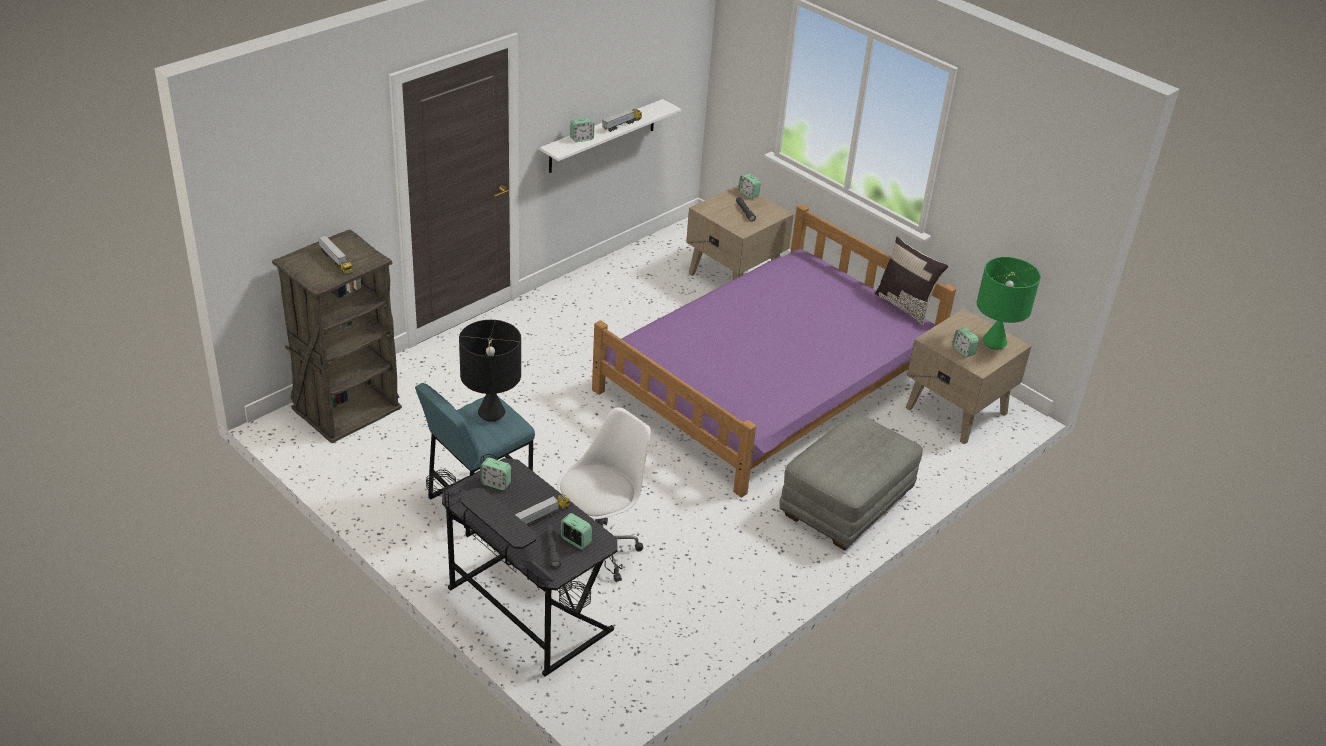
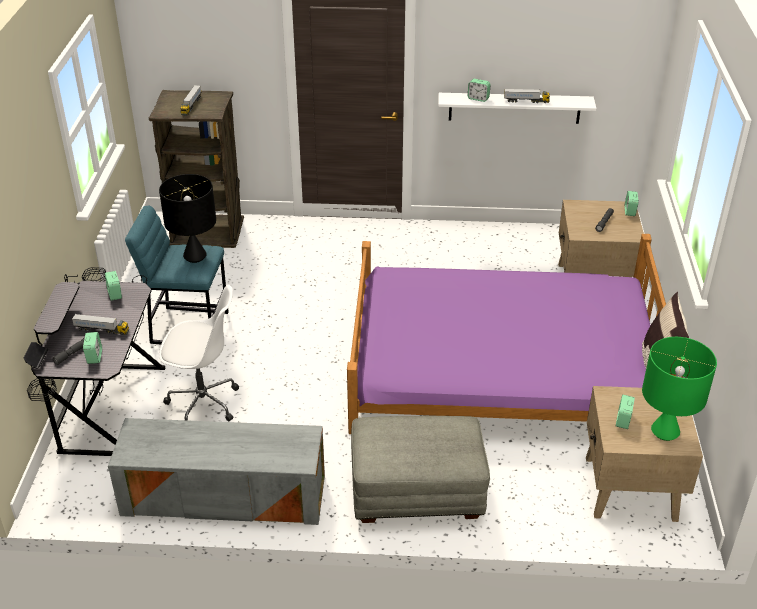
camera: 50 degrees right, 0 degrees up
none -> grey bench [108,418,325,525]

